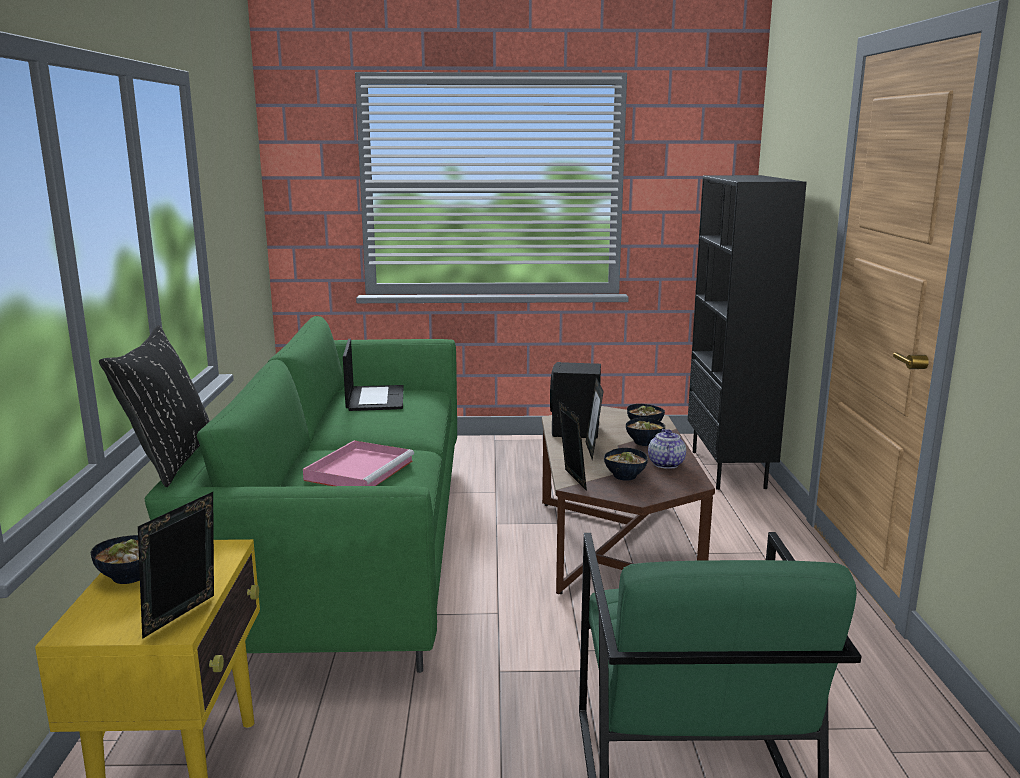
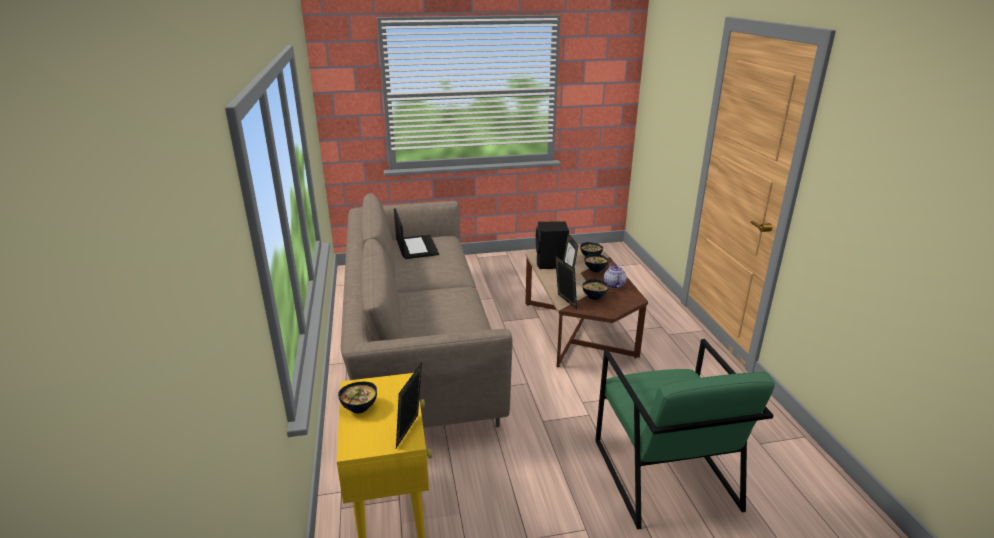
camera: 10 degrees left, 10 degrees up
black pillow [99,325,210,487] -> none
green sofa [145,316,457,673] -> beige sofa [340,193,512,428]
pink tray [303,441,414,486] -> none
black bookcase [688,175,807,490] -> none

